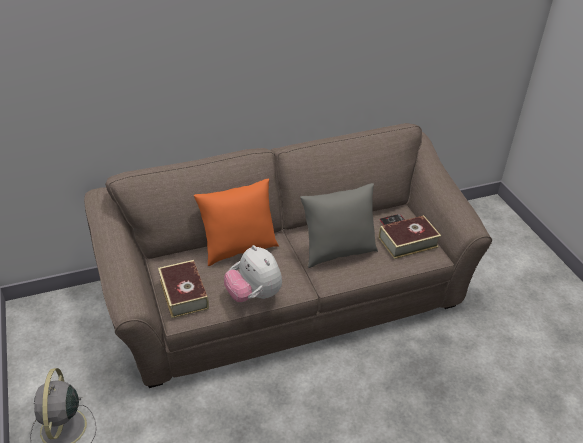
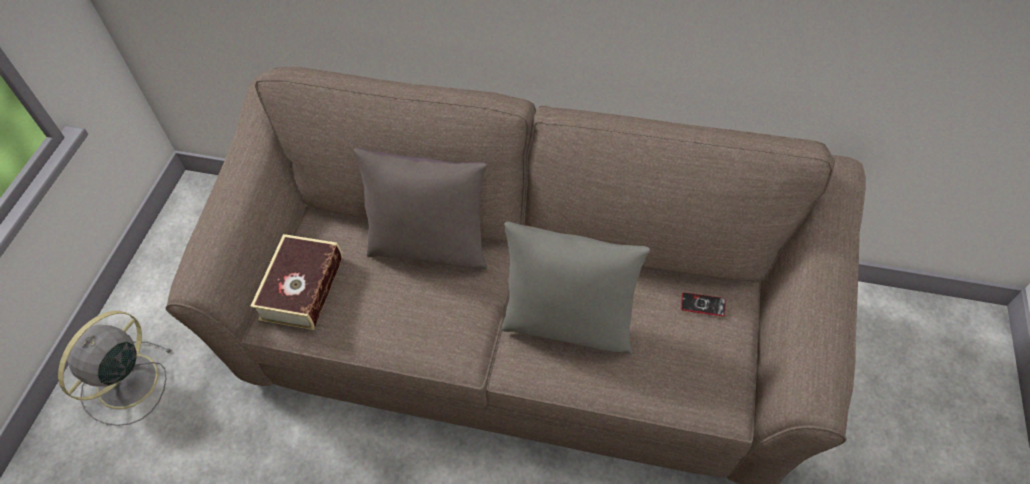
camera: 35 degrees right, 15 degrees up
orange pillow [194,179,279,266] -> grey pillow [354,148,487,270]
plush toy [224,245,282,302] -> none
book [379,215,441,259] -> none

